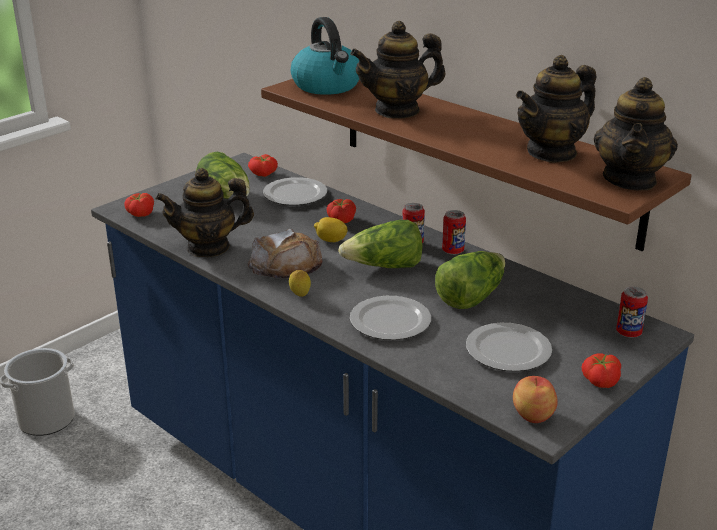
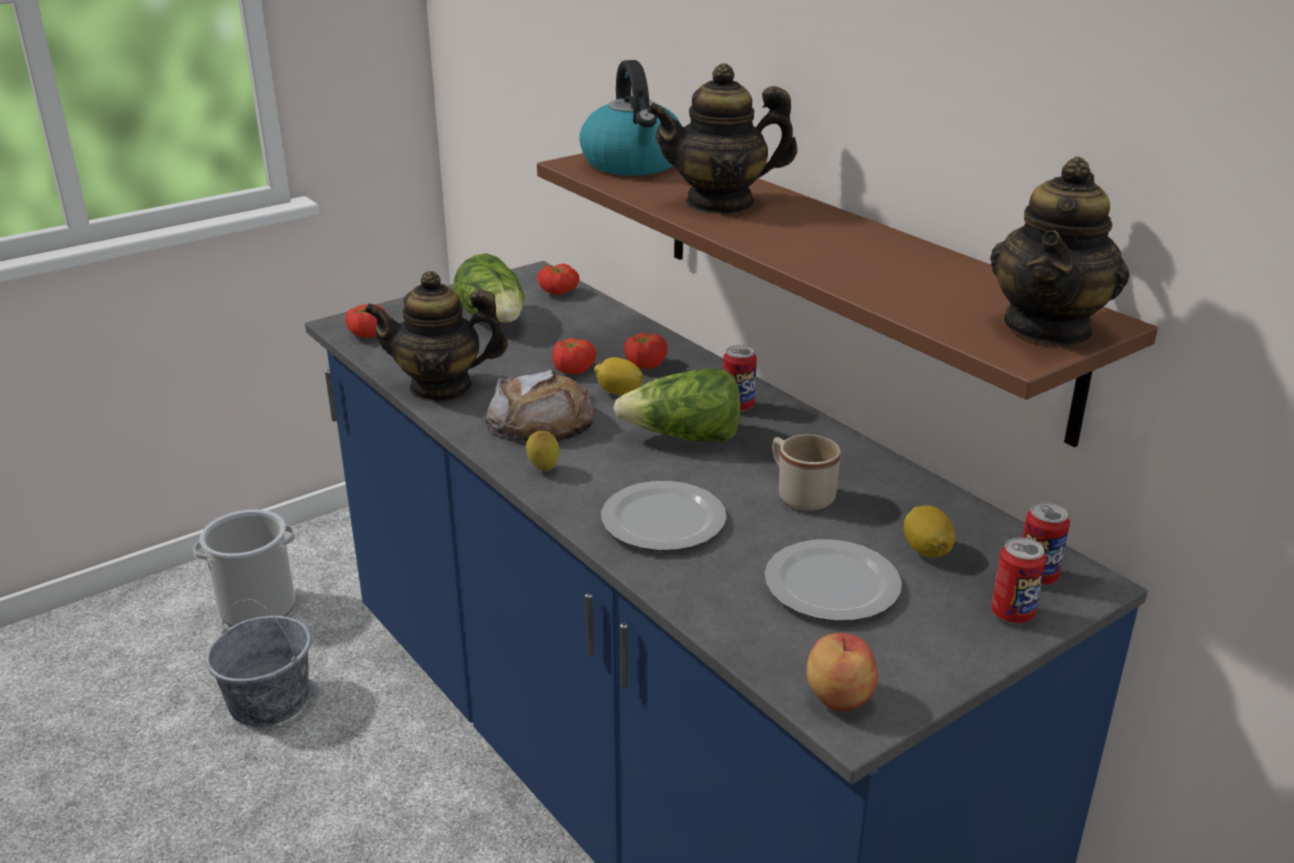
camera: 10 degrees right, 0 degrees up
plate [263,177,327,205] -> none
lettuce [435,251,505,309] -> beige mug [773,434,841,511]
can [442,210,466,255] -> can moved to [991,537,1046,623]
teapot [516,55,596,163] -> none
tomato [582,353,621,388] -> tomato moved to [552,338,596,375]
none -> grey bucket [206,599,311,727]
none -> lemon [904,505,955,558]

